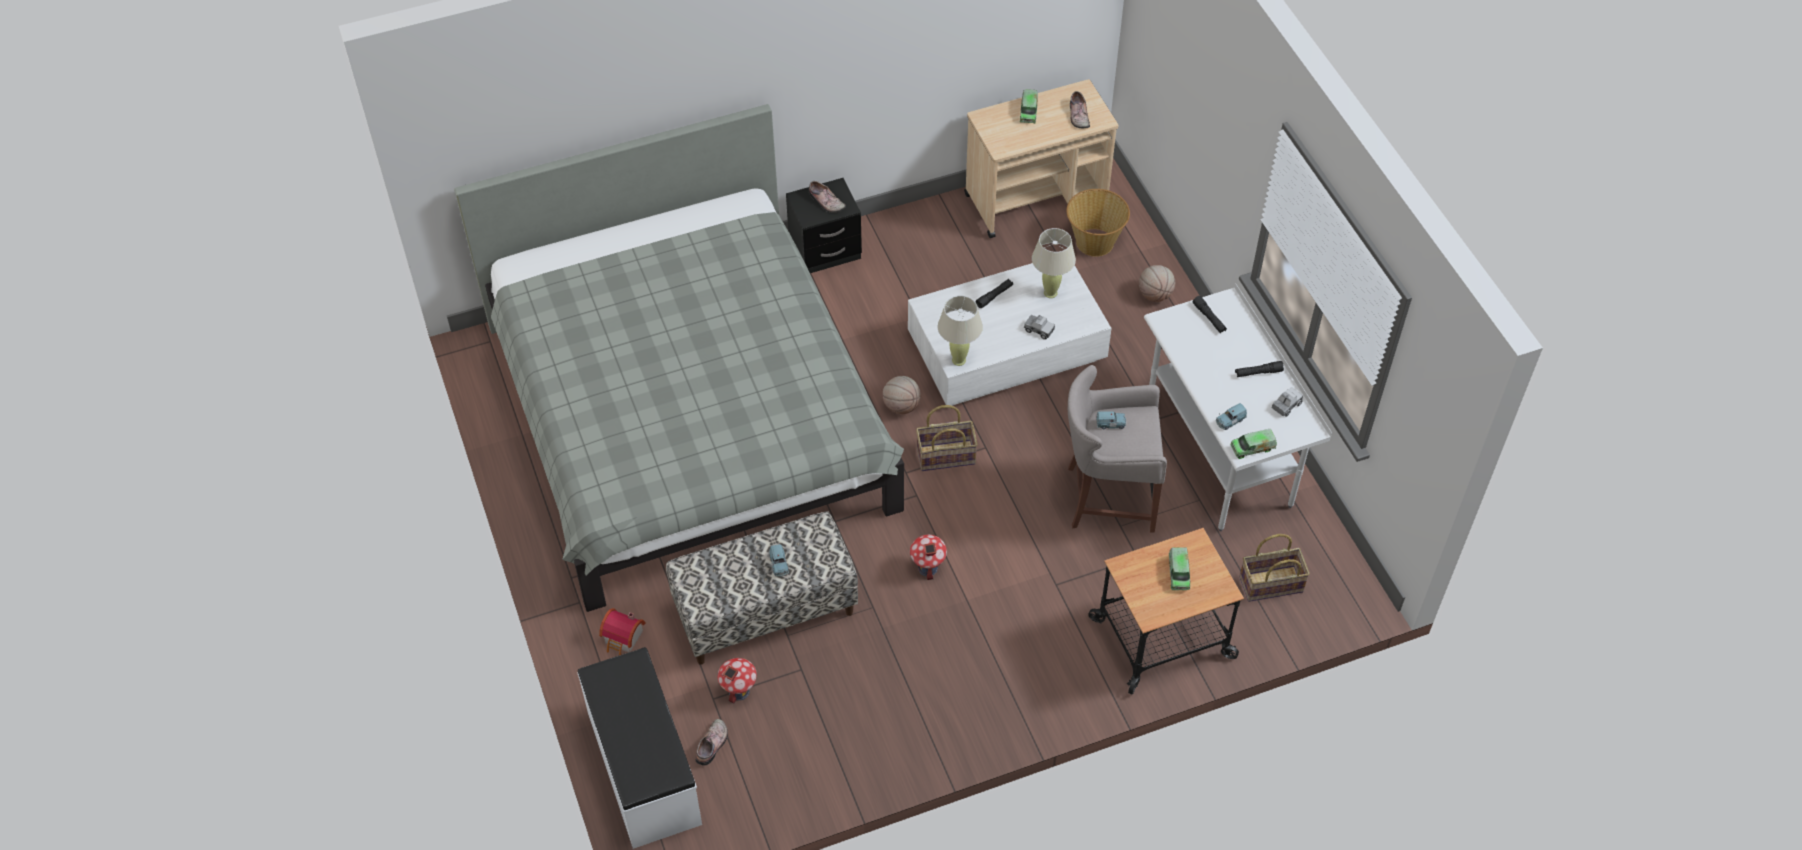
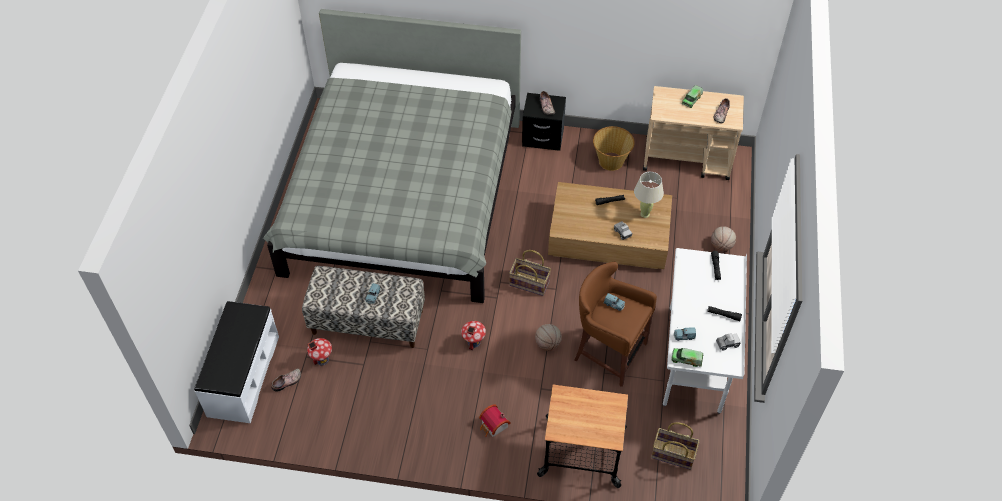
camera: 30 degrees right, 0 degrees up
toy house [599,608,645,655] -> toy house moved to [479,405,511,437]
basketball [883,376,921,414] -> basketball moved to [535,324,562,351]
white coffee table [908,263,1112,406] -> brown coffee table [548,182,672,269]
beige table lamp [938,296,983,366] -> none
basket [1066,189,1130,257] -> basket moved to [593,126,635,171]
grey stool [1068,365,1167,533] -> brown stool [574,262,657,387]
toy truck [1169,547,1190,590] -> none

